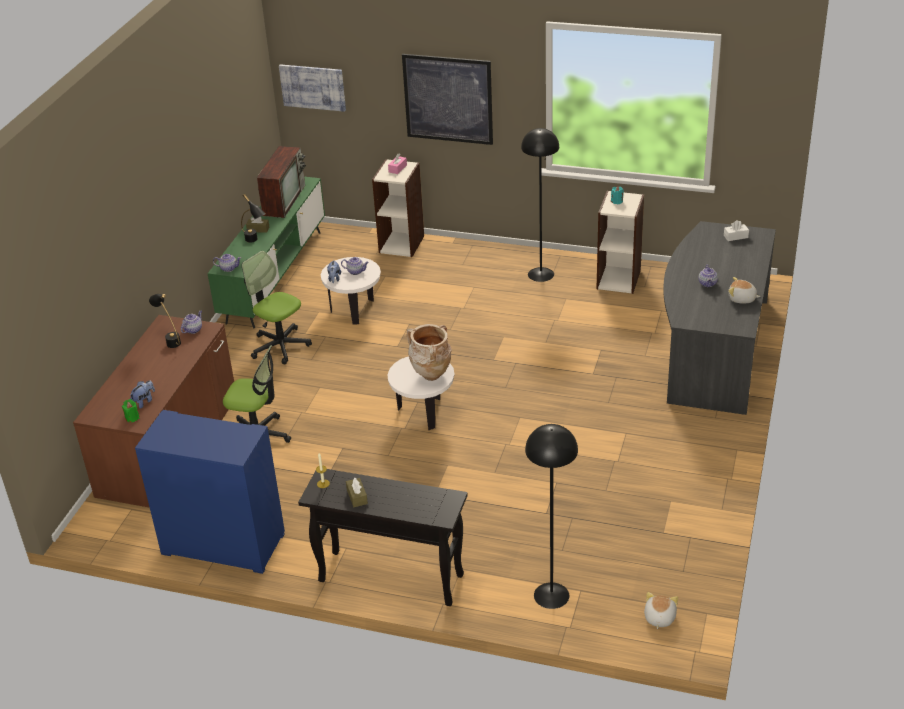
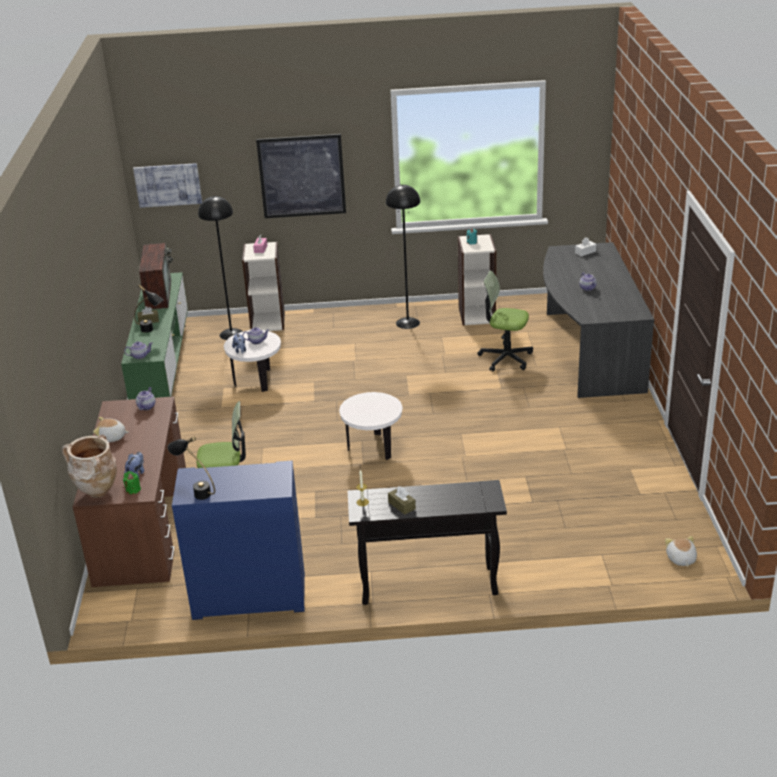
camera: 20 degrees left, 5 degrees down
black table lamp [149,294,181,348] -> black table lamp moved to [167,436,215,500]
office chair [242,251,312,364] -> office chair moved to [477,271,533,371]
beige vase [406,324,452,381] -> beige vase moved to [62,434,117,498]
black floor lamp [525,424,578,609] -> black floor lamp moved to [198,196,243,340]
plush toy [728,277,761,304] -> plush toy moved to [93,417,129,442]

